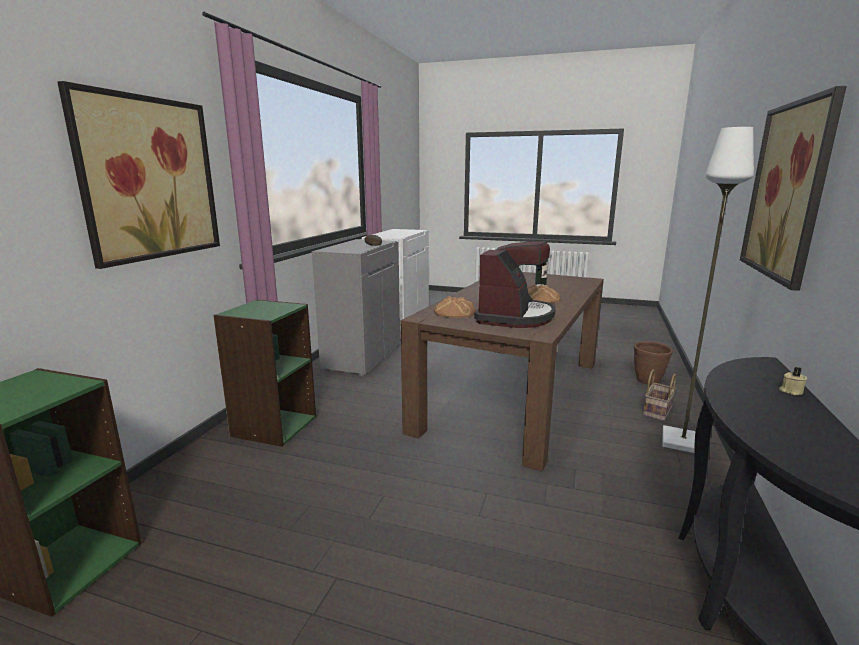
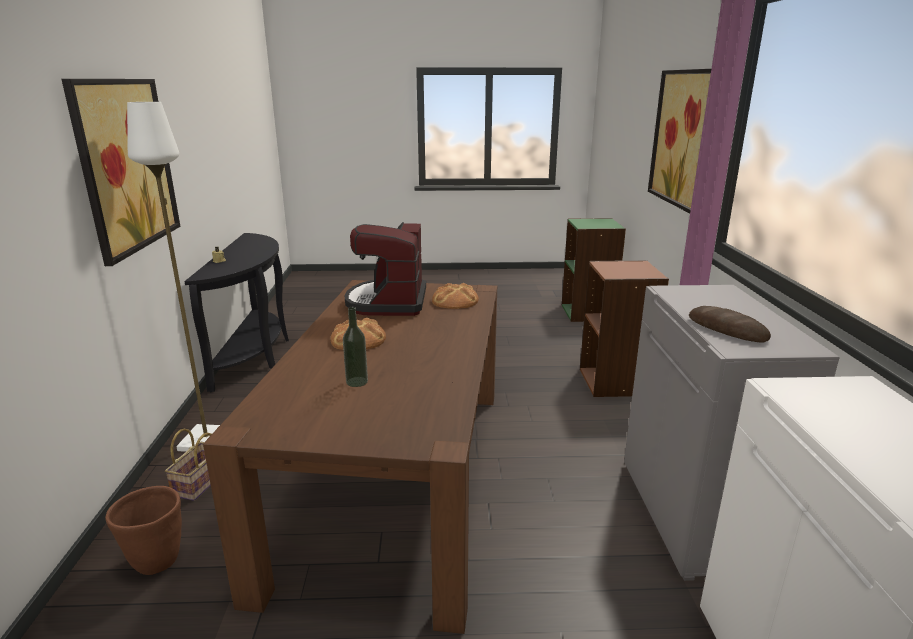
camera: 160 degrees right, 5 degrees up
green bookcase [213,299,316,447] -> brown bookcase [580,260,669,397]

